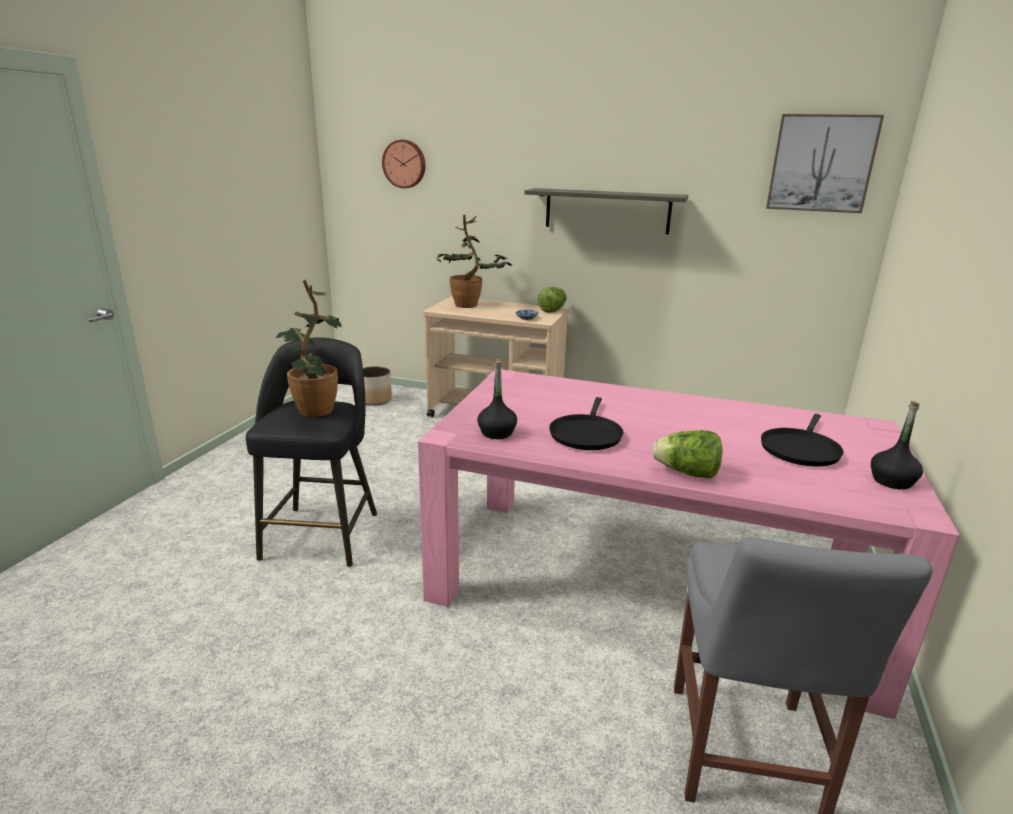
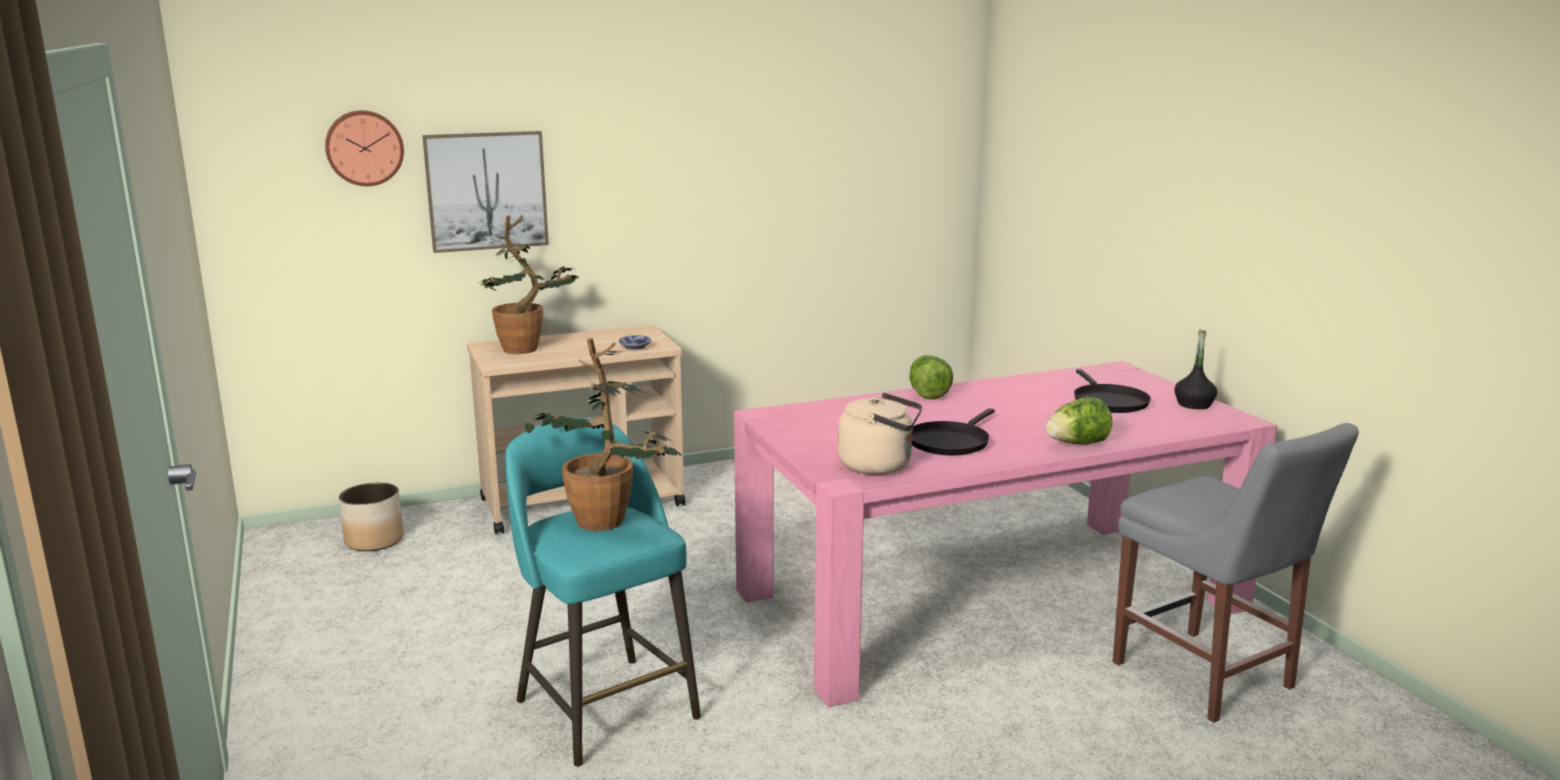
camera: 40 degrees left, 5 degrees down
black stool [246,337,377,567] -> turquoise stool [506,418,701,767]
black bottle [477,360,517,439] -> beige kettle [838,392,922,475]
shelf [525,188,688,234] -> none
lettuce [538,287,567,313] -> lettuce moved to [909,355,953,400]
black frying pan [549,397,623,450] -> black frying pan turned 60 degrees clockwise [912,408,995,455]
picture [766,114,884,213] -> picture moved to [422,131,549,253]

